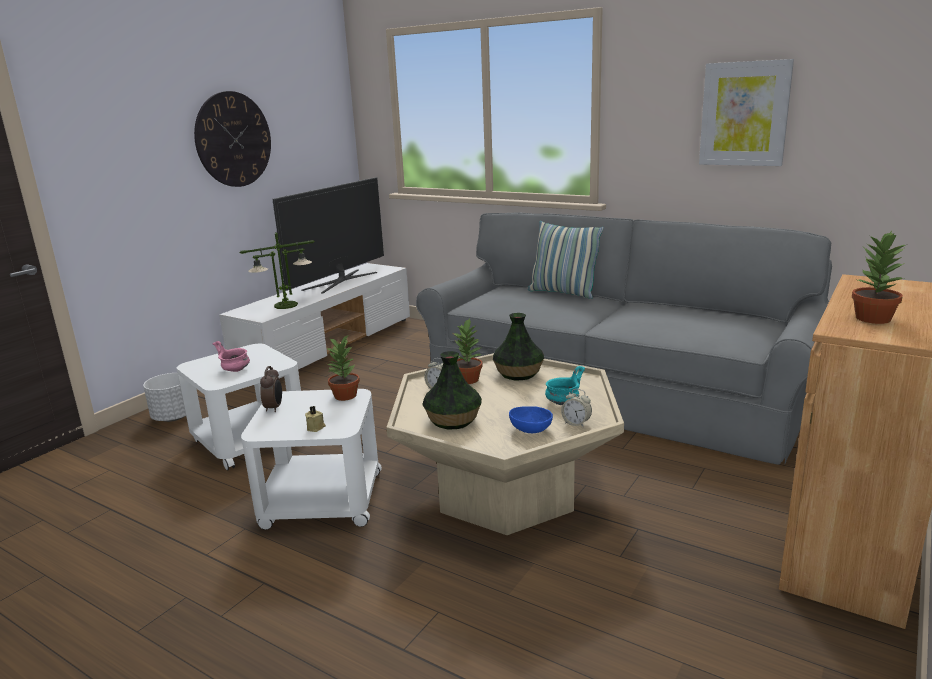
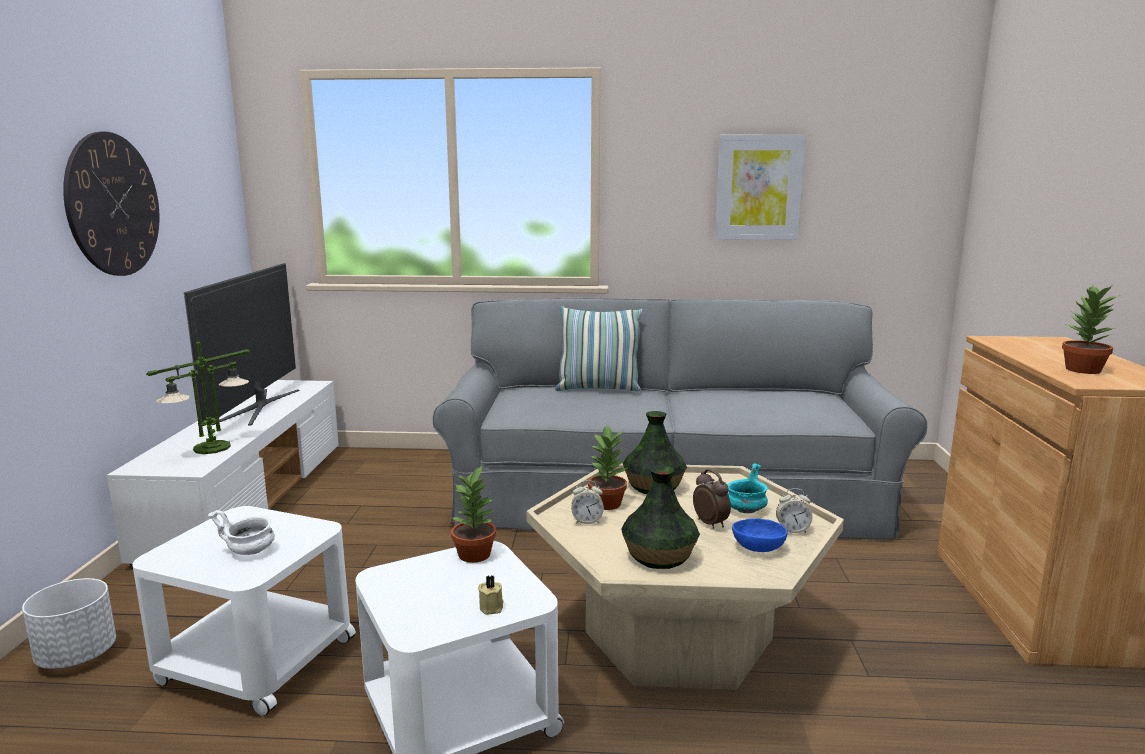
camera: 30 degrees left, 5 degrees down
pink bowl [213,341,250,372] -> white bowl [208,510,275,555]
alarm clock [260,366,282,412] -> alarm clock moved to [693,469,731,529]

